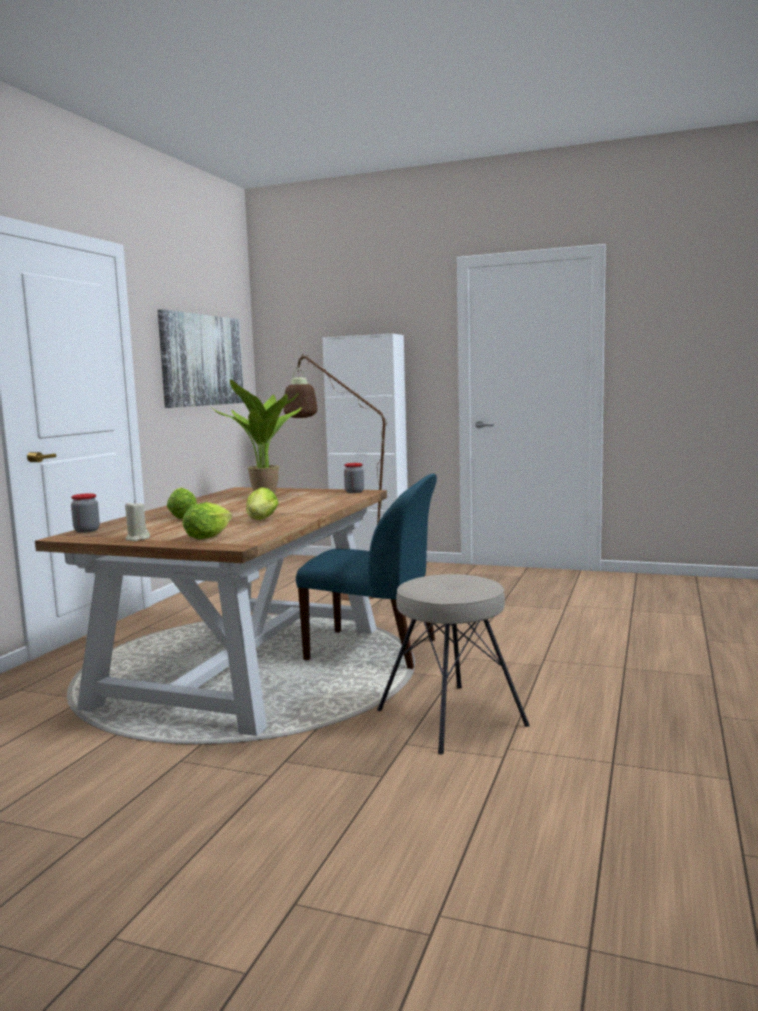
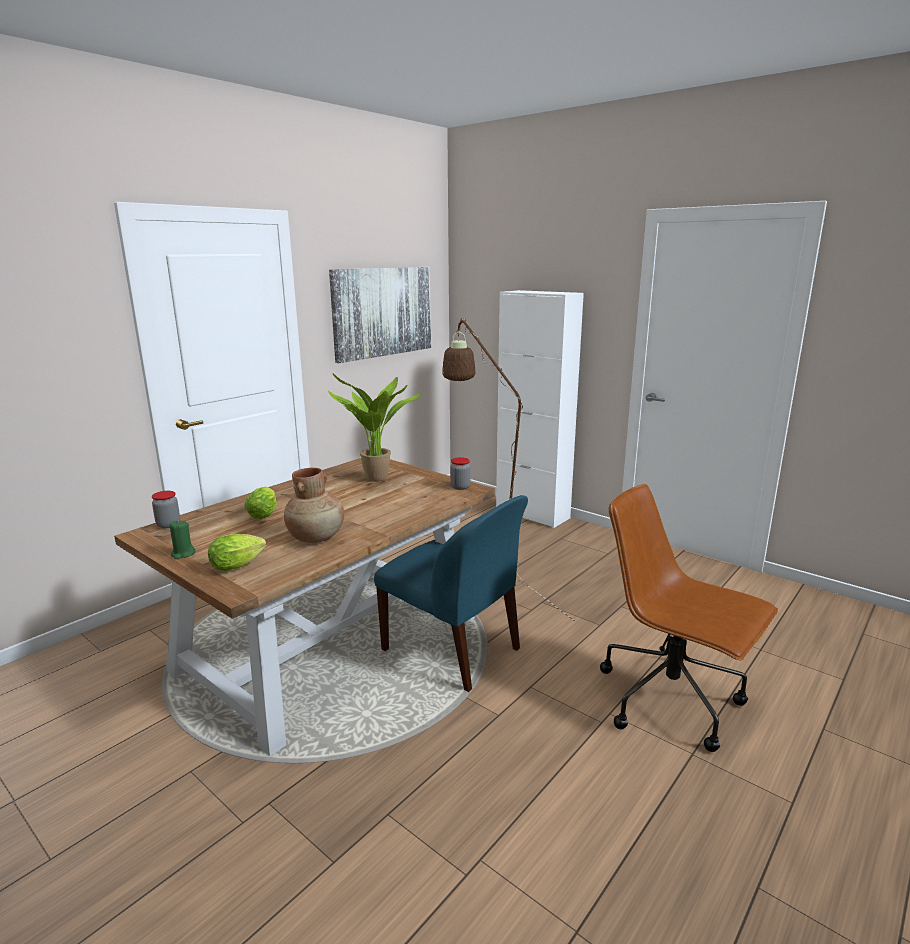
camera: 20 degrees right, 10 degrees up
beige candle [125,500,150,541] -> green candle [170,521,195,559]
lettuce [246,487,279,520] -> brown vase [284,468,344,543]
beige stool [377,574,530,754] -> none
none -> brown office chair [600,484,778,752]

